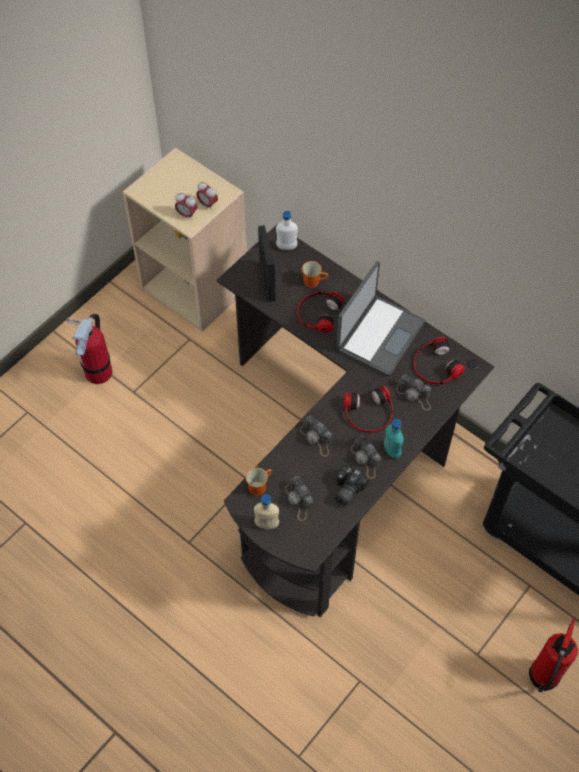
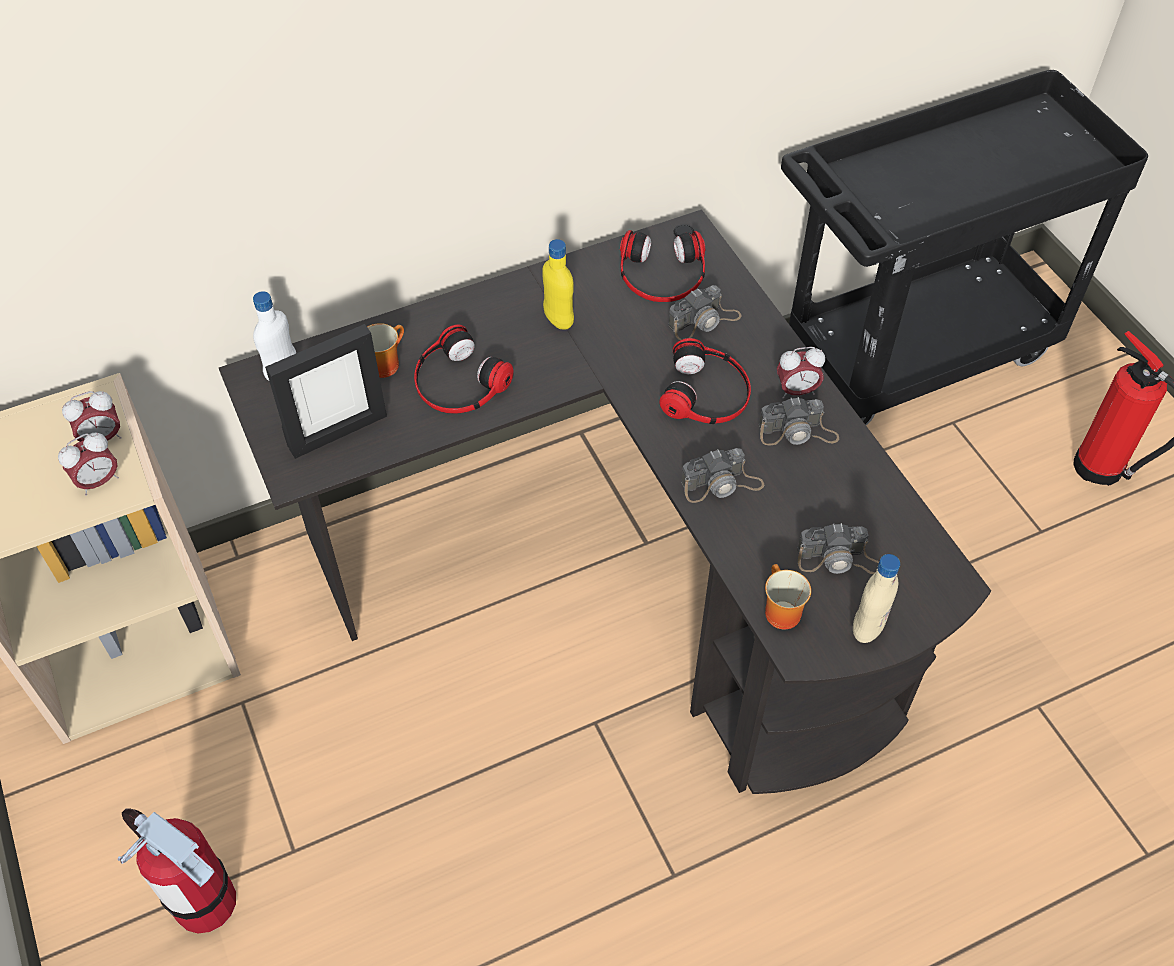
camera: 65 degrees left, 5 degrees down
picture frame [258,225,275,302] -> picture frame turned 135 degrees clockwise [265,324,387,459]
camera [335,465,369,506] -> none
laptop [336,261,425,376] -> yellow bottle [542,239,574,330]
turquoise bottle [384,419,404,458] -> alarm clock [777,347,825,399]

